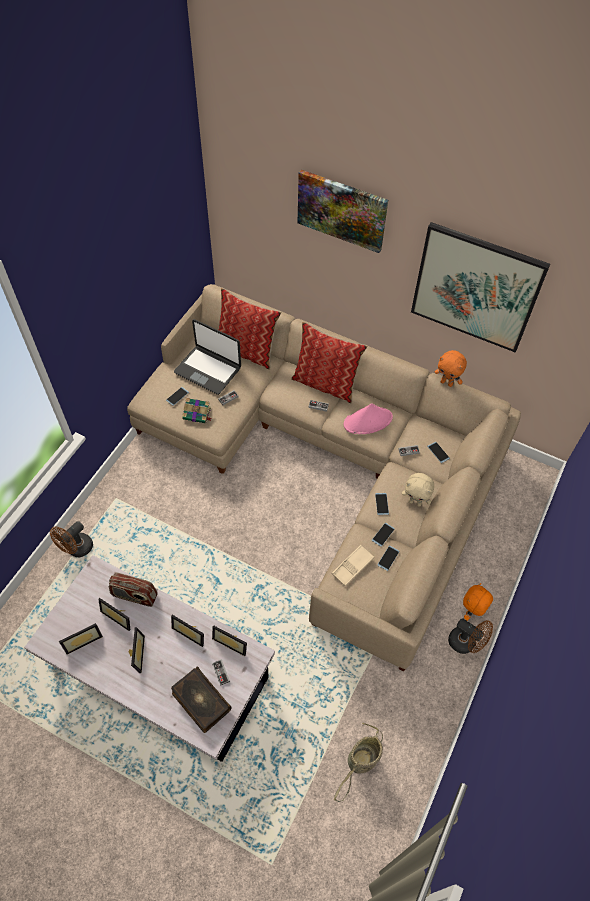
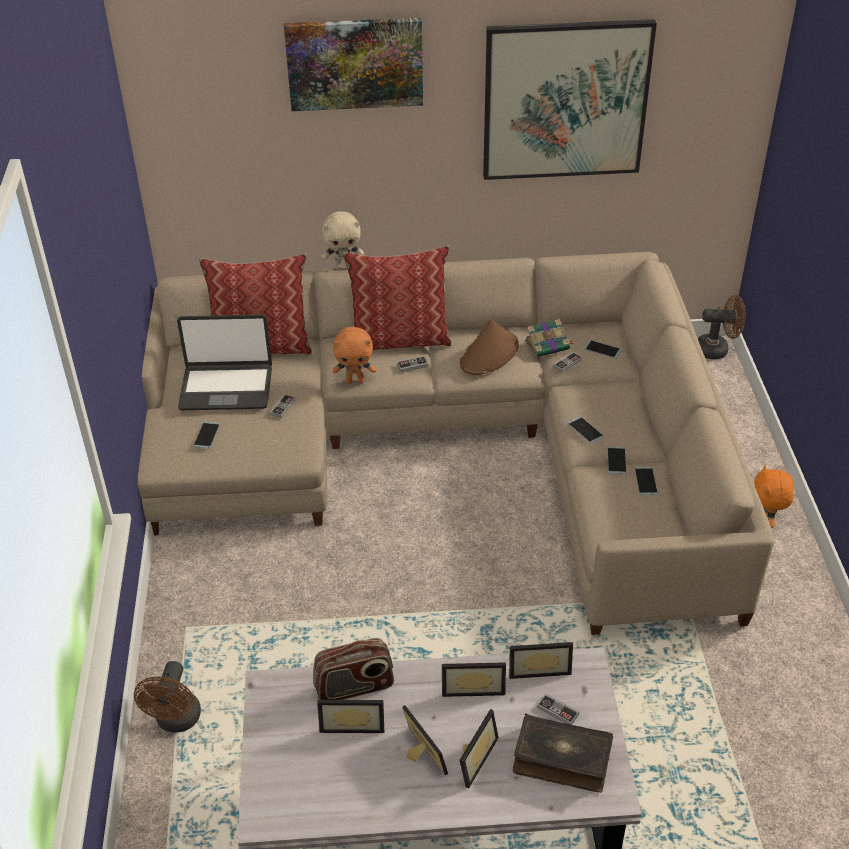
camera: 30 degrees left, 15 degrees down
picture frame [59,623,103,654] -> picture frame moved to [459,709,499,788]
book [182,398,212,423] -> book moved to [525,319,574,357]
beige tray [332,545,374,586] -> none
basket [334,723,383,802] -> none
pink hat [344,403,393,434] -> brown hat [460,319,519,375]
beige plush toy [402,473,434,507] -> beige plush toy moved to [322,211,364,269]
orange plush toy [435,350,467,387] -> orange plush toy moved to [333,327,376,384]
brown fan [448,618,493,654] -> brown fan moved to [698,294,746,359]

